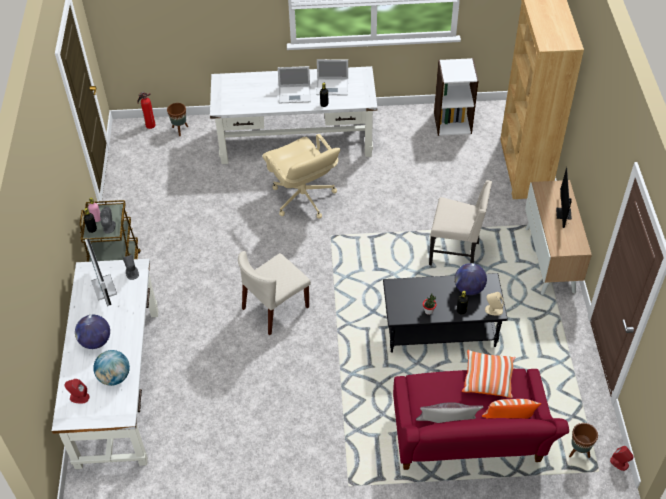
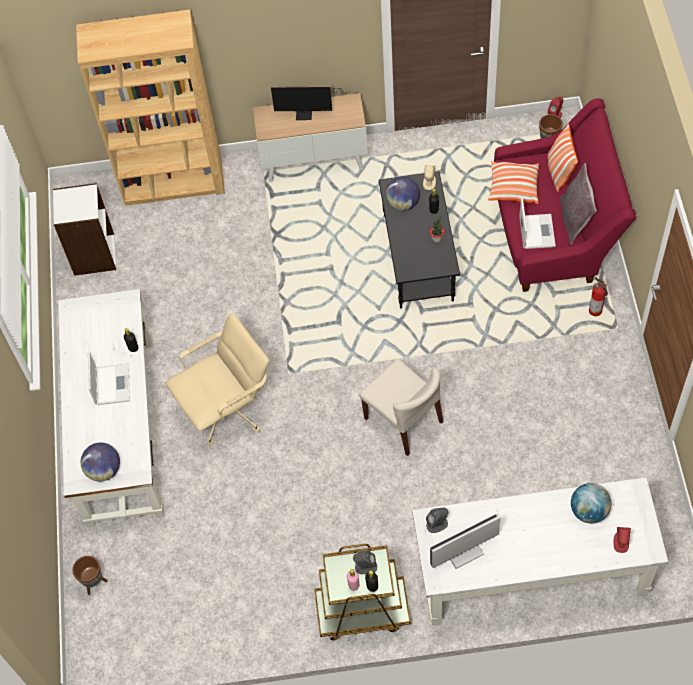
camera: 90 degrees left, 10 degrees up
globe [75,315,110,349] -> globe moved to [81,443,120,482]
fire extinguisher [137,92,156,129] -> fire extinguisher moved to [589,277,608,316]
laptop [316,59,348,95] -> laptop moved to [519,198,556,249]
beige chair [429,180,492,265] -> none

